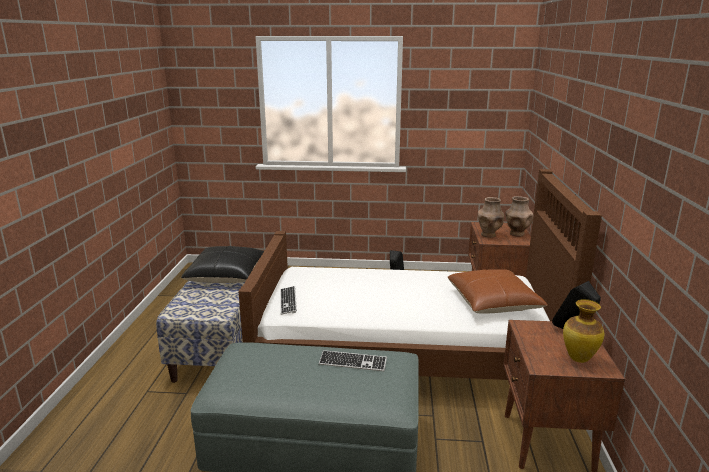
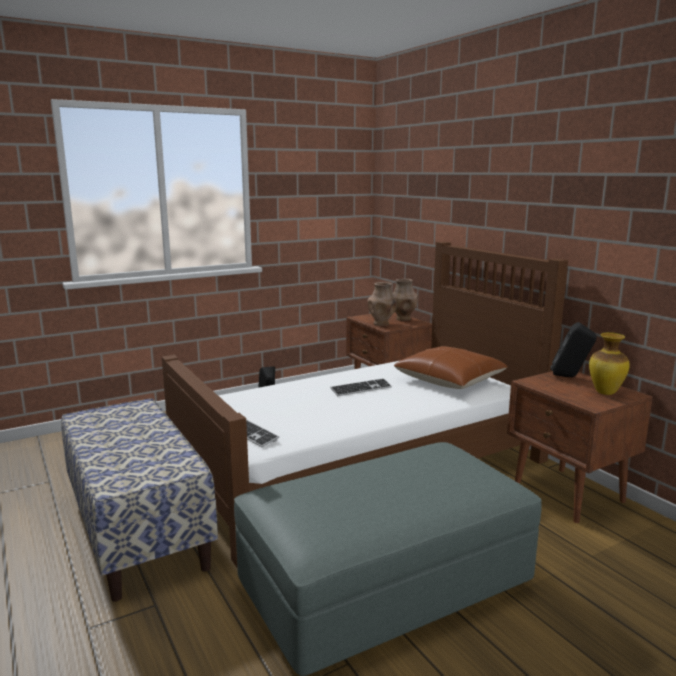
camera: 35 degrees left, 5 degrees down
black pillow [181,246,264,283] -> none
keyboard [319,350,387,371] -> keyboard moved to [330,378,392,396]

